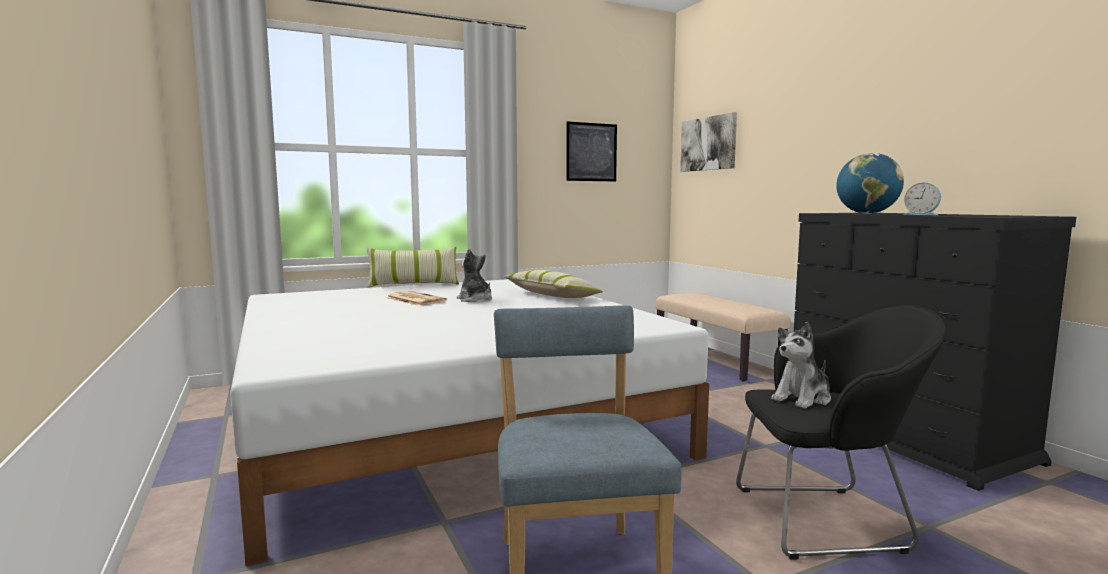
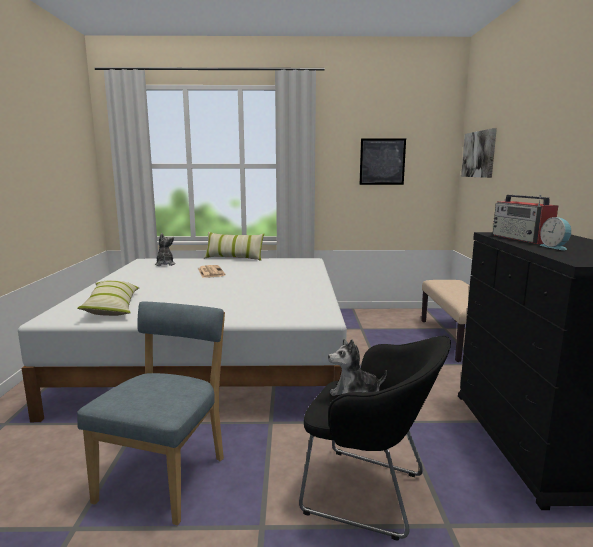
camera: 25 degrees right, 5 degrees up
plush toy [457,249,492,302] -> plush toy moved to [155,233,176,266]
pillow [504,270,603,298] -> pillow moved to [77,280,140,316]
globe [836,153,904,214] -> radio [493,195,558,244]

